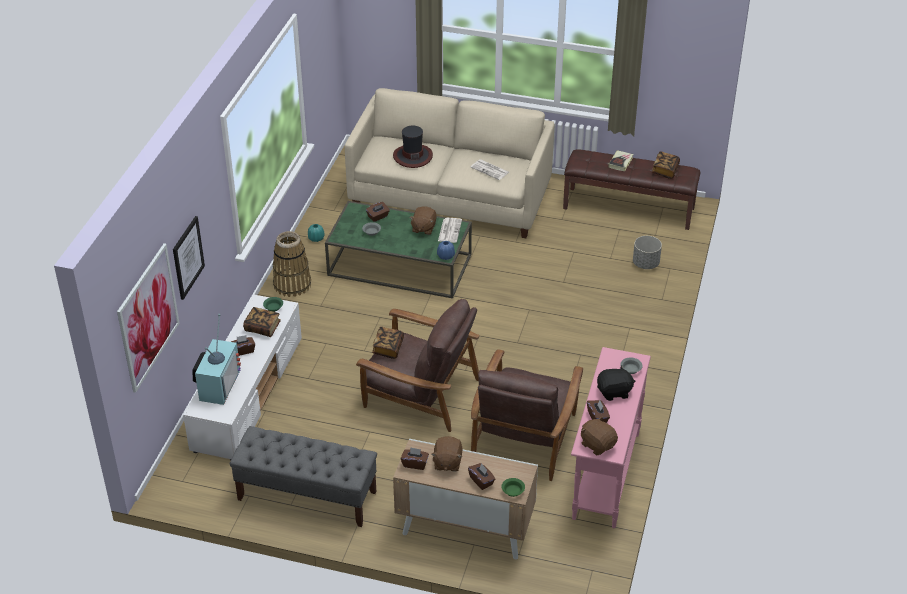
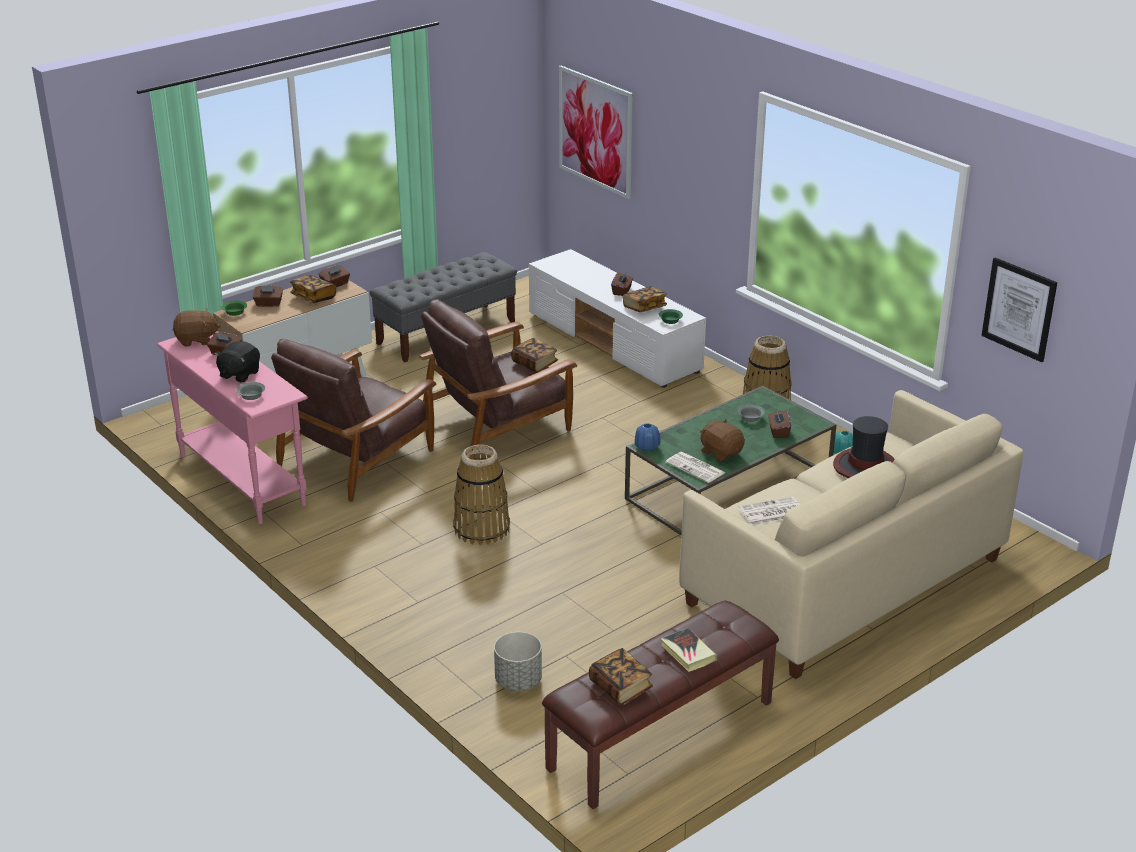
camera: 125 degrees right, 10 degrees down
picture [173,216,205,300] -> picture moved to [982,258,1057,362]
television [192,314,241,405] -> none
brown plush toy [431,436,462,472] -> book [290,275,336,303]
brown armchair [471,349,583,481] -> brown armchair turned 105 degrees counterclockwise [271,339,436,502]
none -> basket [453,445,510,545]

